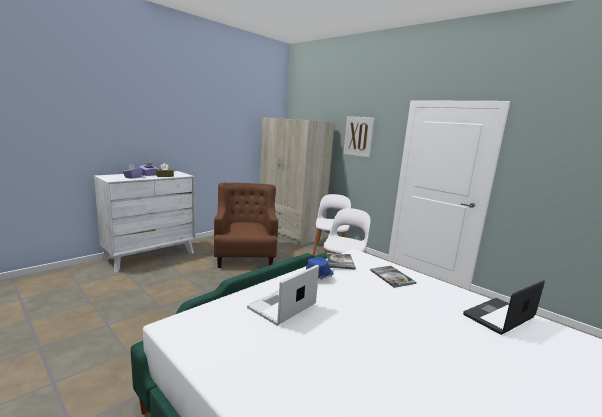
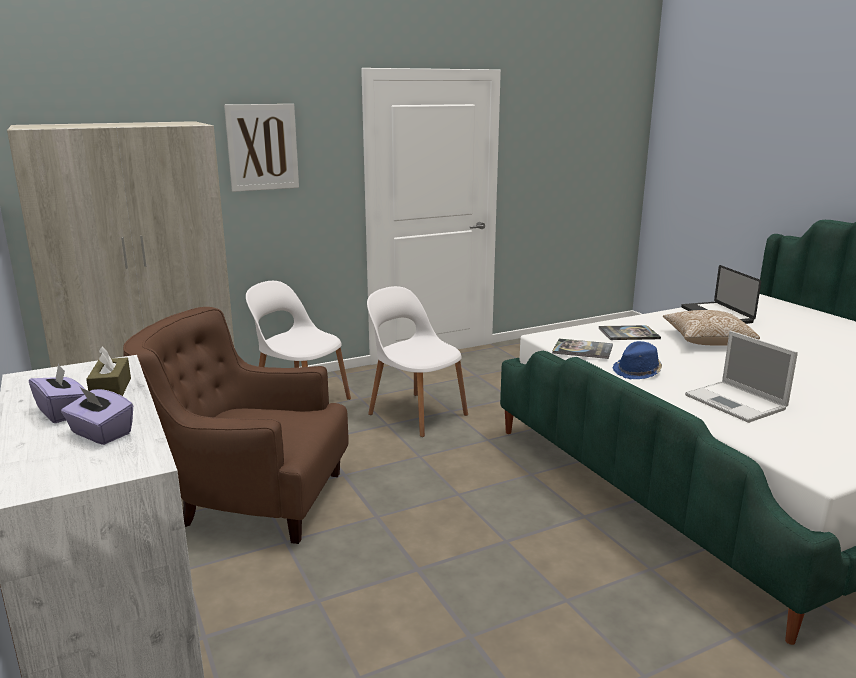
camera: 70 degrees left, 5 degrees up
none -> pillow [663,310,760,346]

